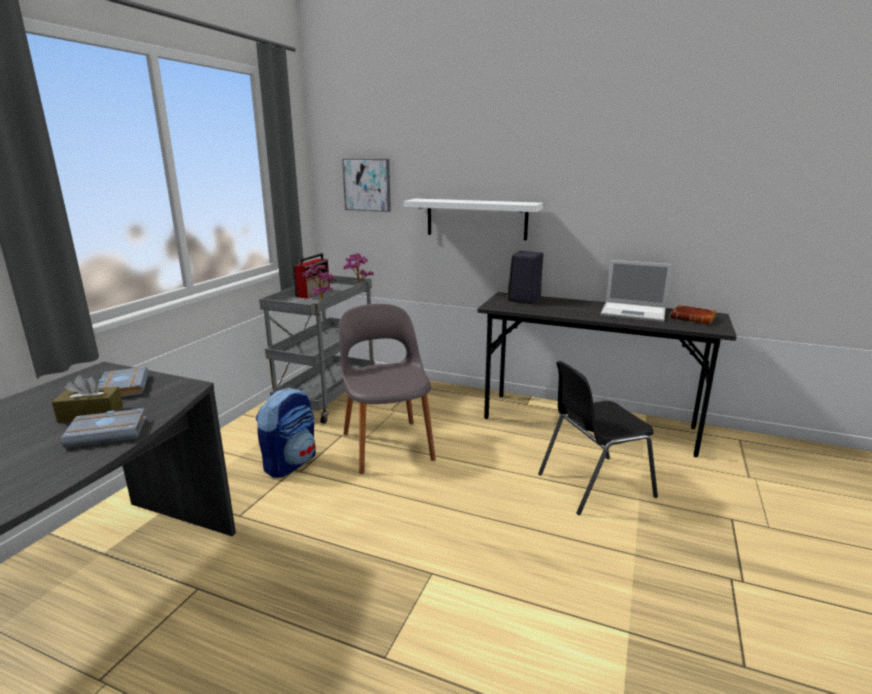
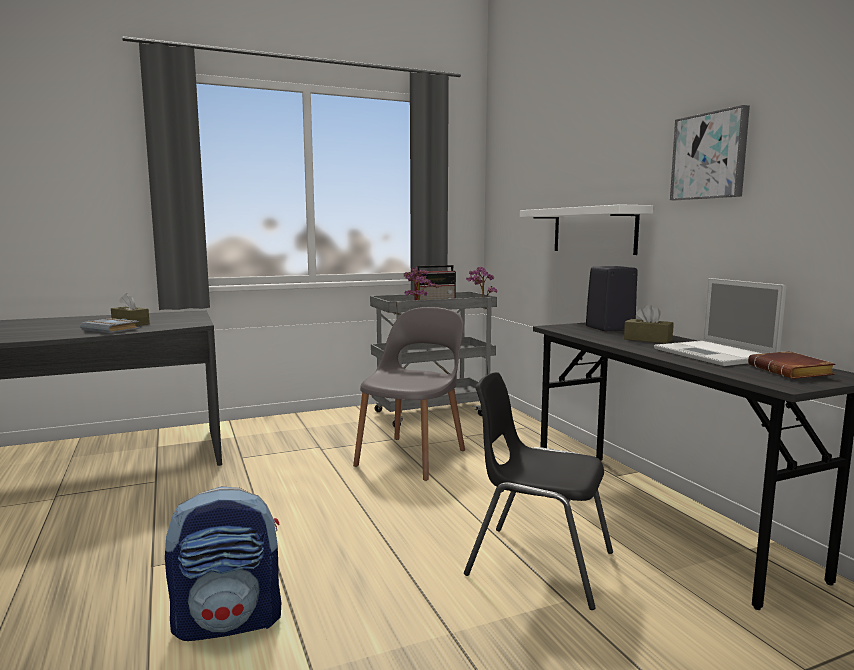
camera: 45 degrees right, 10 degrees down
grey book [98,367,149,397] -> none
backpack [256,388,316,478] -> backpack moved to [165,487,281,641]
picture [342,159,391,212] -> picture moved to [670,105,750,200]
none -> brown tissue box [624,304,674,344]

